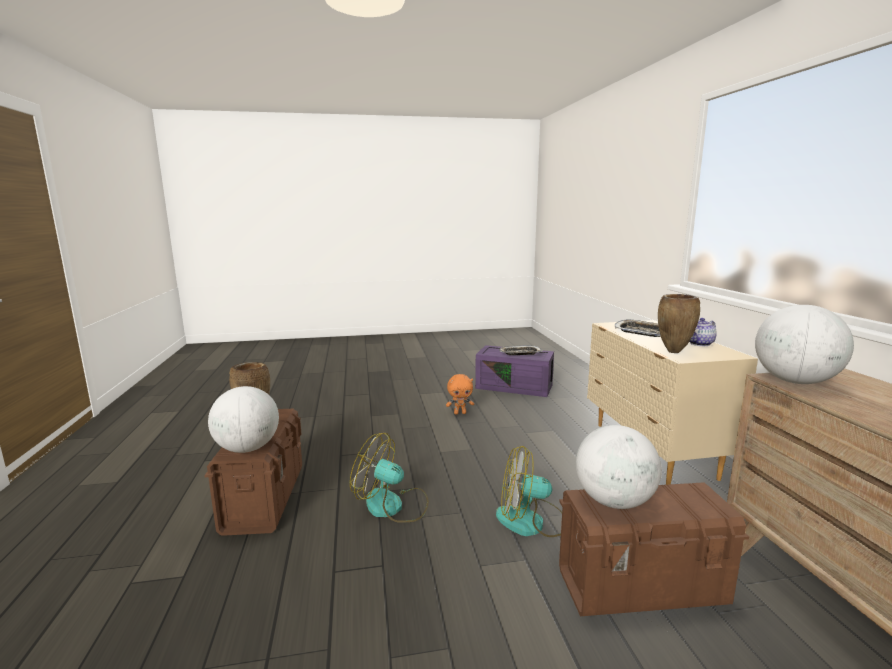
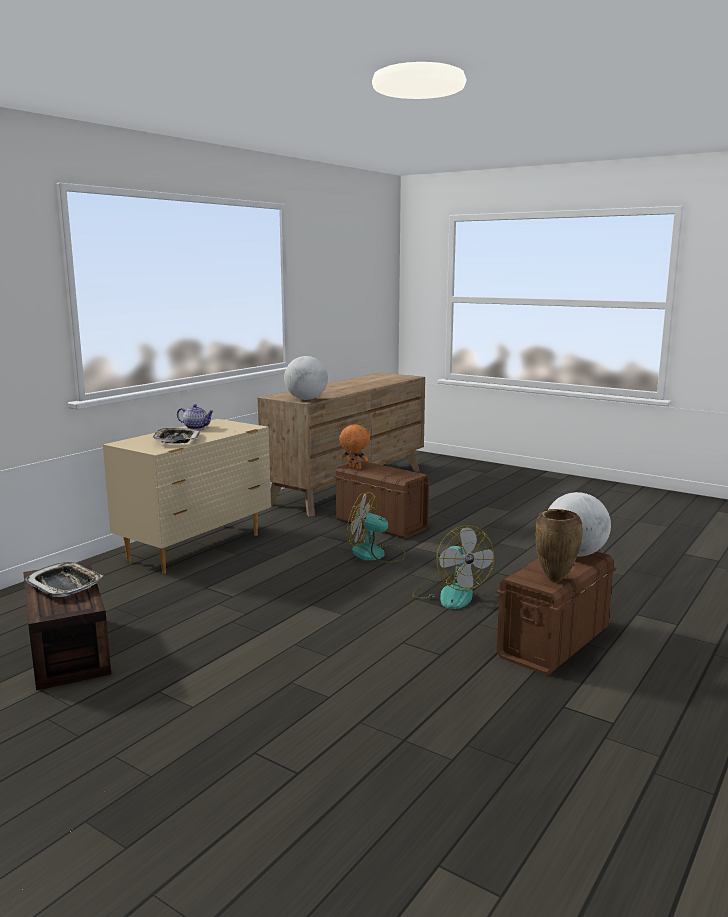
camera: 135 degrees left, 0 degrees up
orange plush toy [446,374,474,415] -> orange plush toy moved to [339,424,370,470]
purple storage box [475,345,554,397] -> brown storage box [23,562,111,690]
fan [496,446,562,537] -> fan turned 150 degrees clockwise [346,492,406,563]
globe [576,425,662,509] -> none
brown vase [658,294,700,353] -> none

